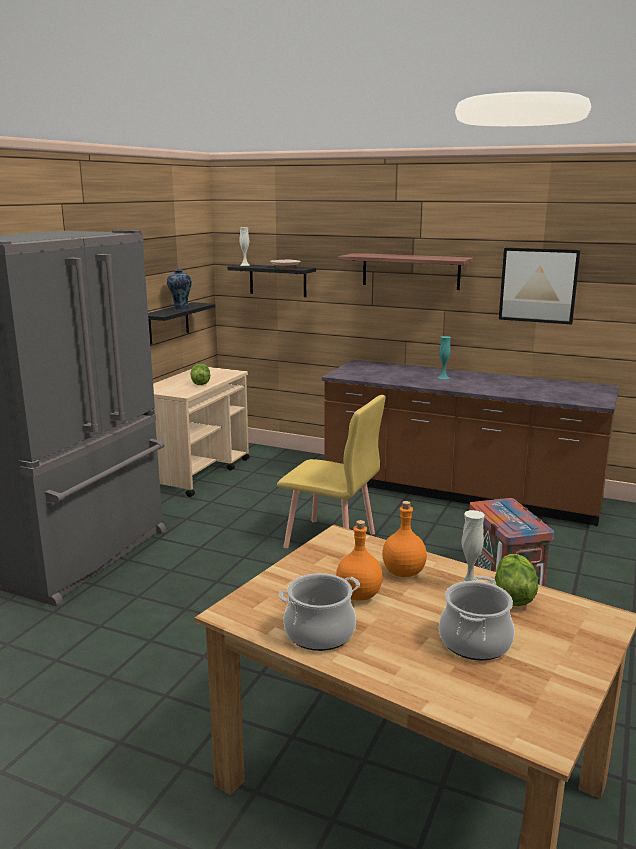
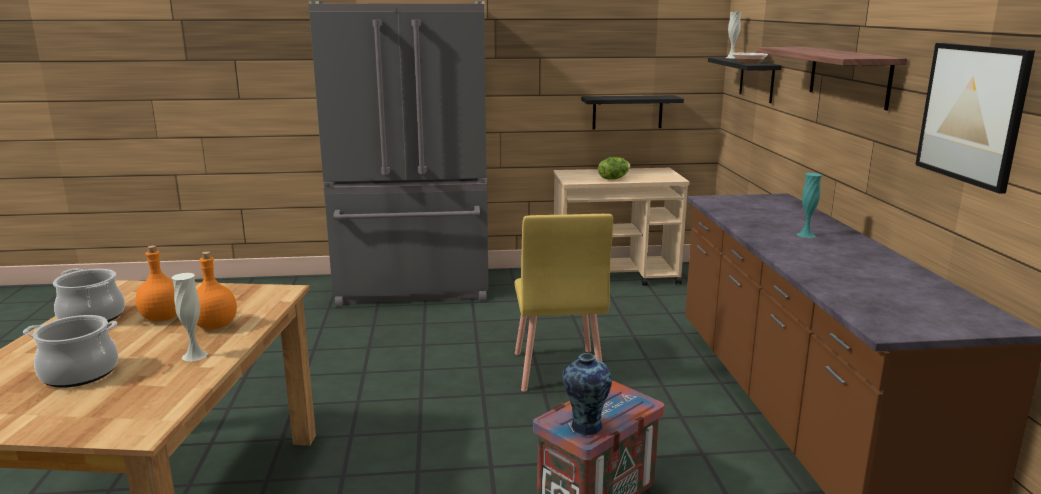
camera: 60 degrees right, 0 degrees up
vase [167,269,192,310] -> vase moved to [562,353,612,435]
lettuce [495,554,538,606] -> none

